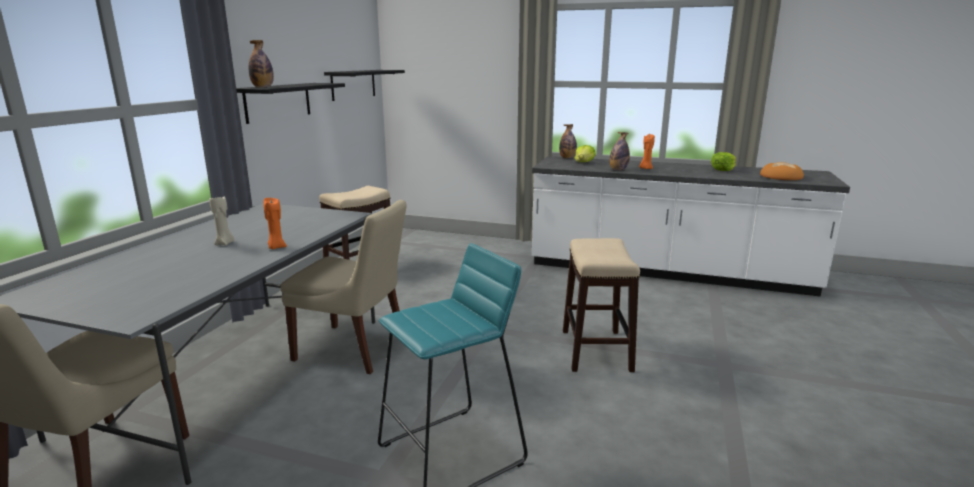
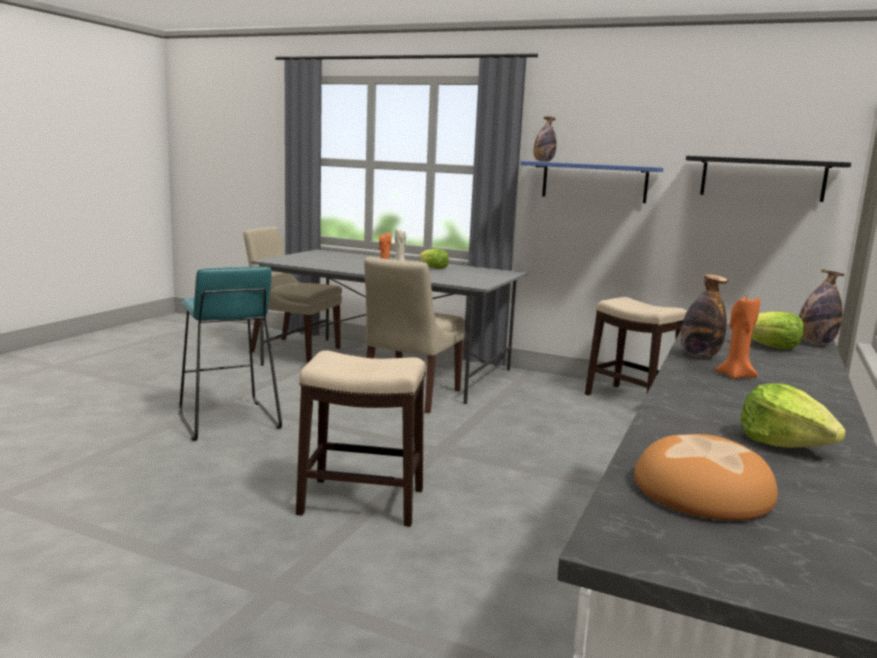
camera: 95 degrees right, 5 degrees down
black shelf [236,83,345,124] -> blue shelf [520,161,664,203]
none -> lettuce [419,249,449,269]

